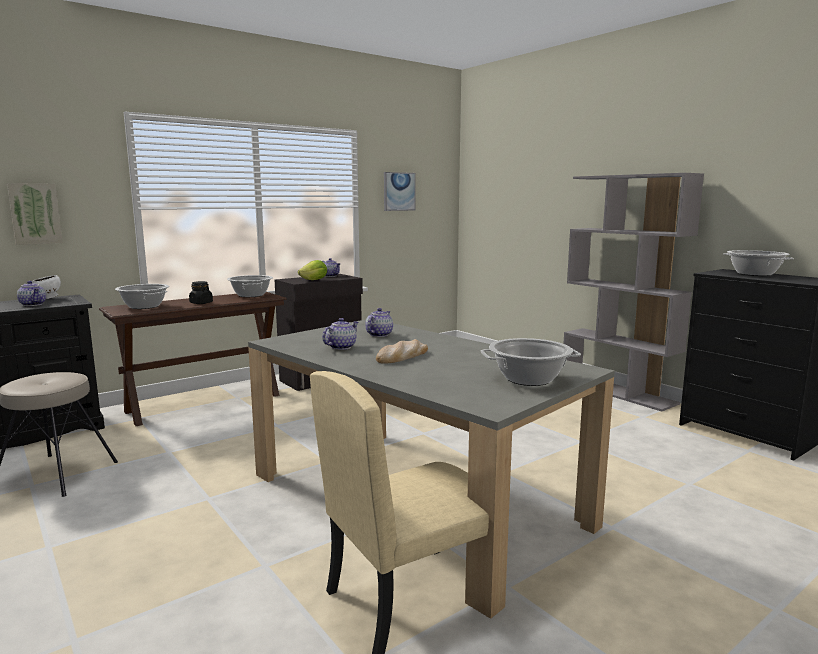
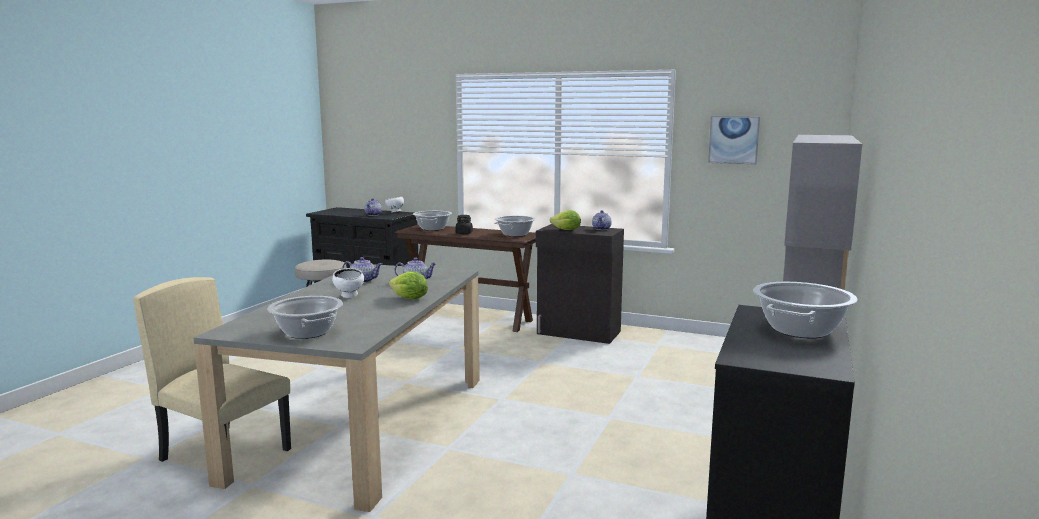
camera: 60 degrees right, 0 degrees up
picture [7,183,63,245] -> none
bread [376,339,428,363] -> white bowl [332,268,364,298]
none -> lettuce [389,271,428,299]

